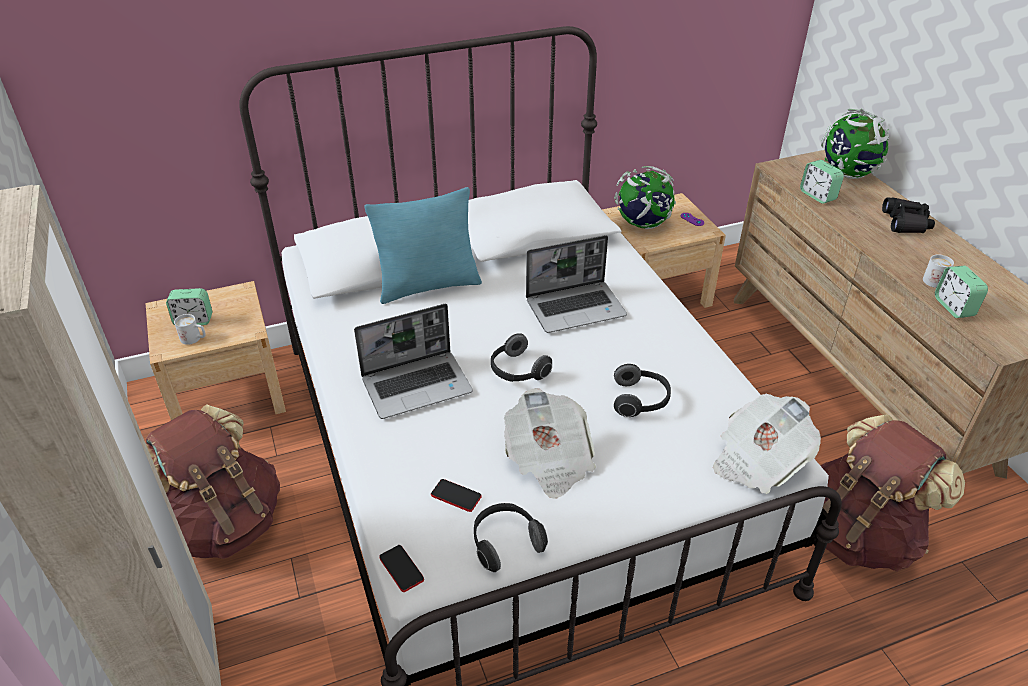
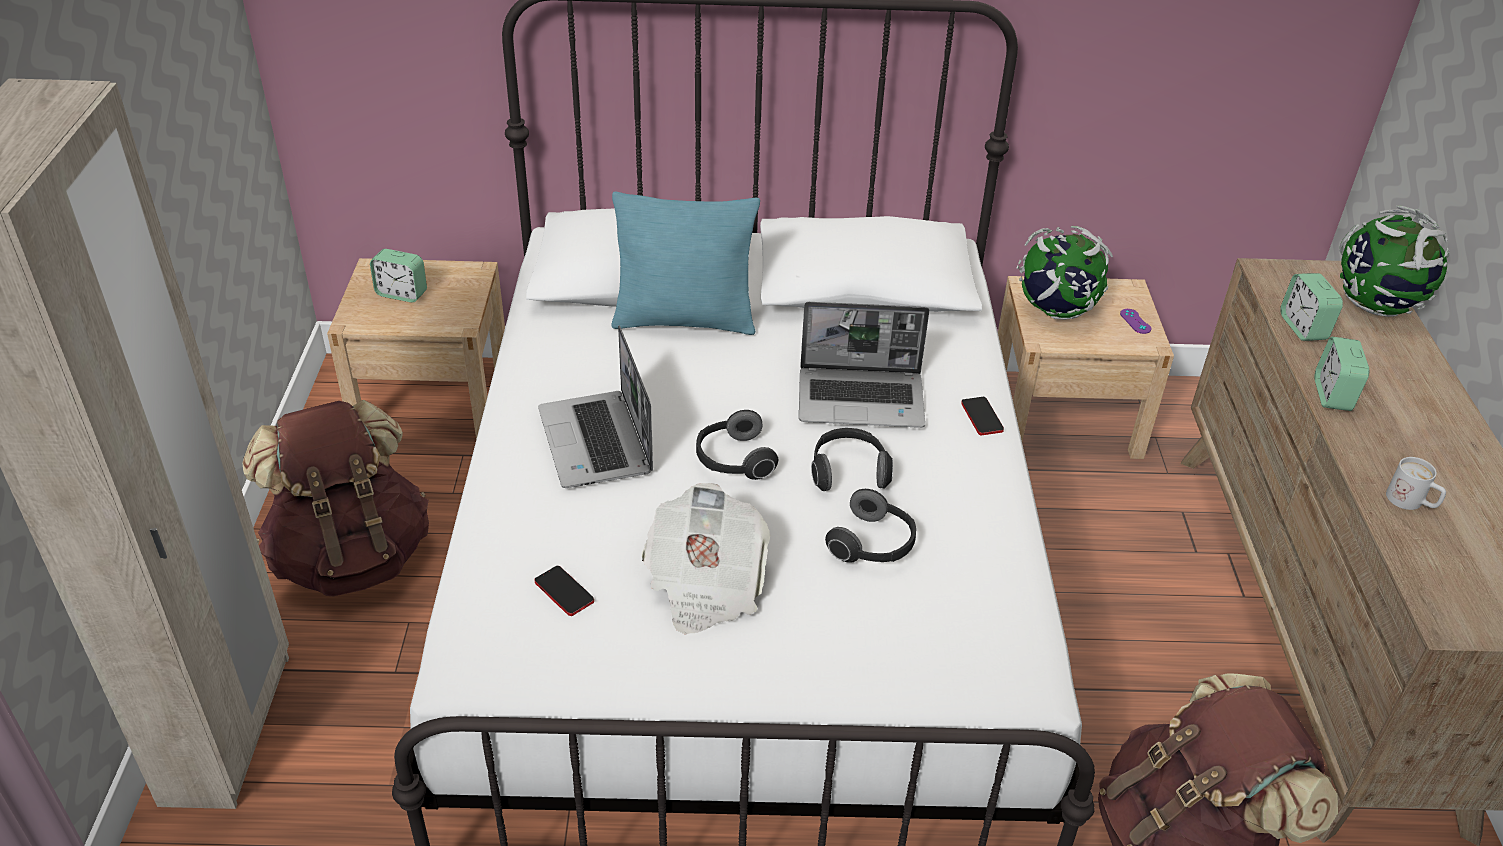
camera: 20 degrees right, 0 degrees up
white mug [174,314,205,345] -> none
laptop [354,304,473,419] -> laptop turned 75 degrees clockwise [538,325,653,488]
phone [379,545,424,592] -> phone moved to [961,397,1004,435]
headphones [474,503,548,572] -> headphones moved to [811,428,893,491]
newspaper [713,394,821,494] -> none
black binoculars [882,197,935,233] -> none
alarm clock [935,266,988,318] -> alarm clock moved to [1314,337,1369,411]

